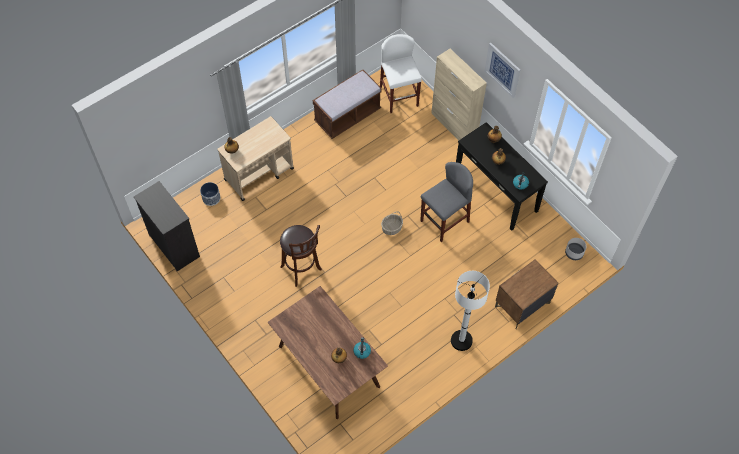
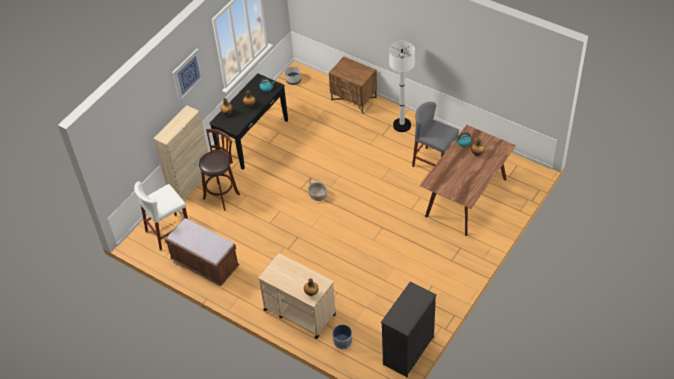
camera: 105 degrees left, 10 degrees down
brown stool [280,225,322,287] -> brown stool moved to [199,129,240,211]
grey stool [420,162,473,242] -> grey stool moved to [412,102,459,167]

